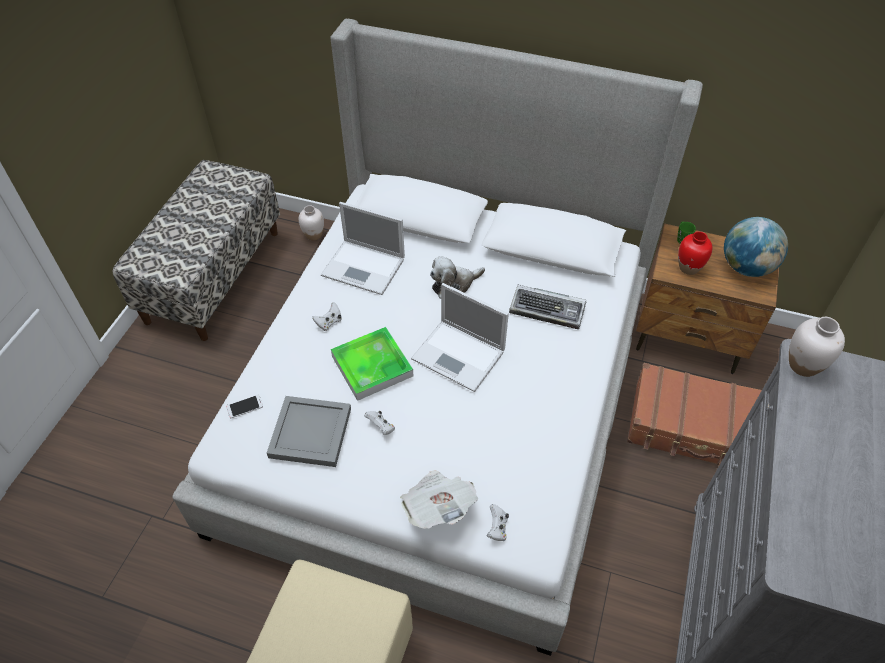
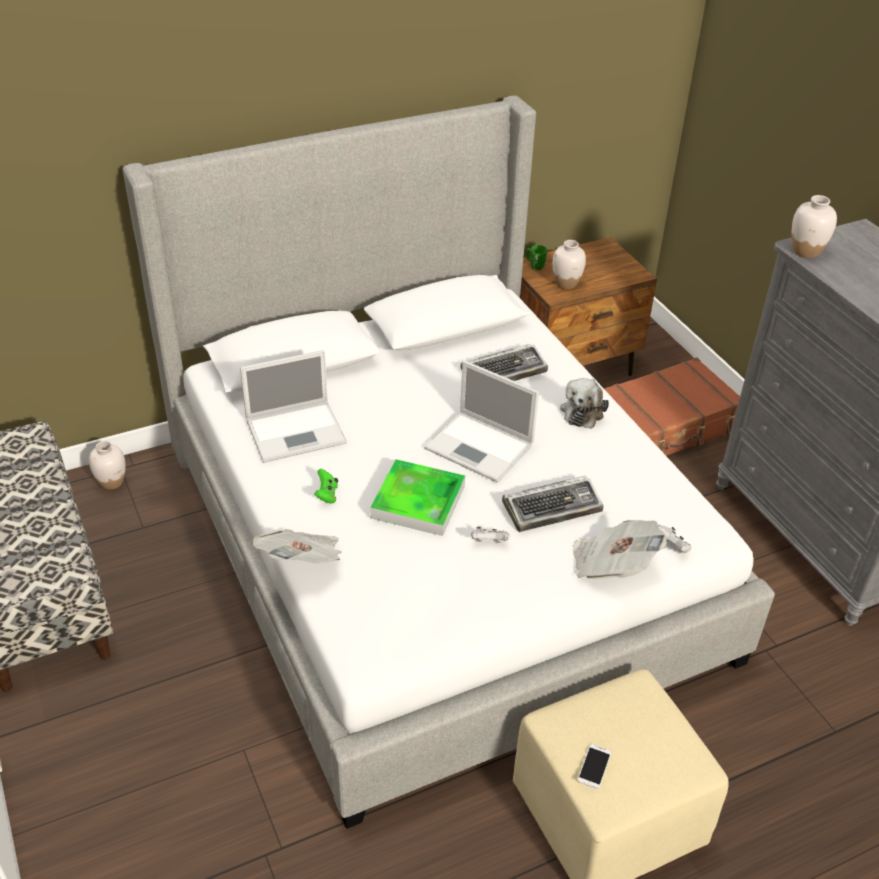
camera: 45 degrees left, 10 degrees down
phone [226,395,263,418] -> phone moved to [577,744,611,789]
grey tray [267,396,351,467] -> none
white game controller [312,302,342,331] -> green game controller [315,469,338,504]
laptop [411,283,509,392] -> laptop turned 45 degrees clockwise [424,360,539,483]
plush toy [430,256,485,299] -> plush toy moved to [560,378,609,429]
red vase [678,231,712,275] -> white vase [553,240,586,289]
globe [724,217,788,277] -> none
none -> newspaper [253,529,342,564]
none -> keyboard [502,476,604,532]

